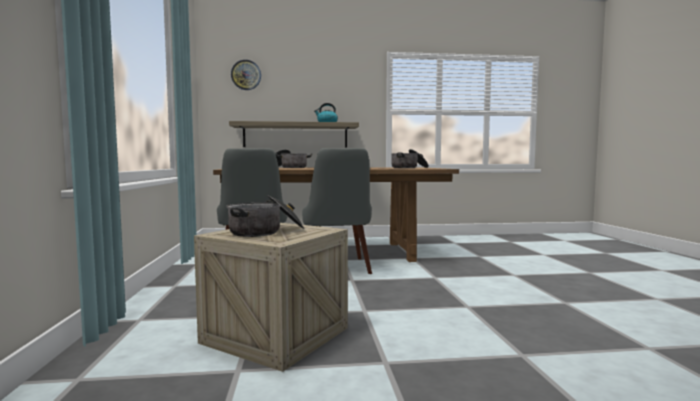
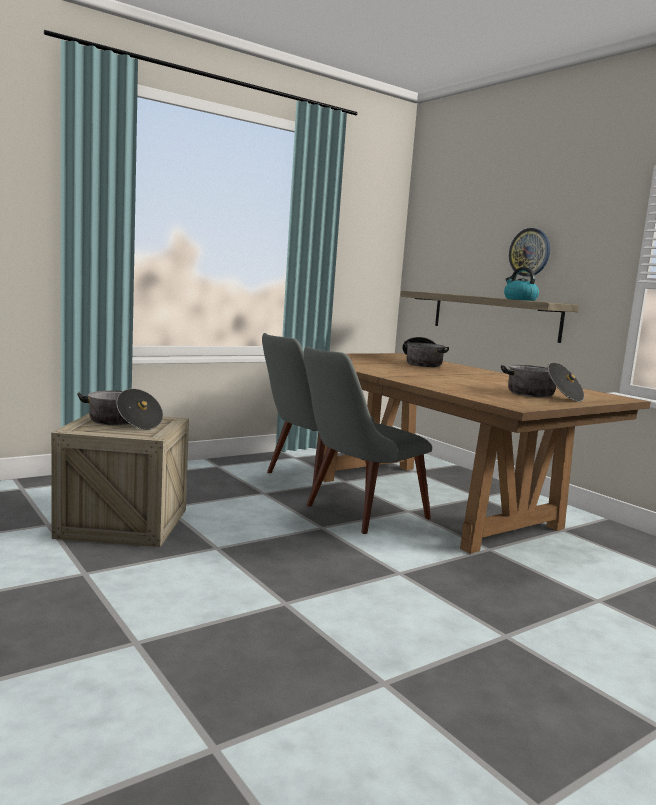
camera: 60 degrees right, 5 degrees up
wall clock [231,60,261,90] -> wall clock moved to [509,228,550,277]

